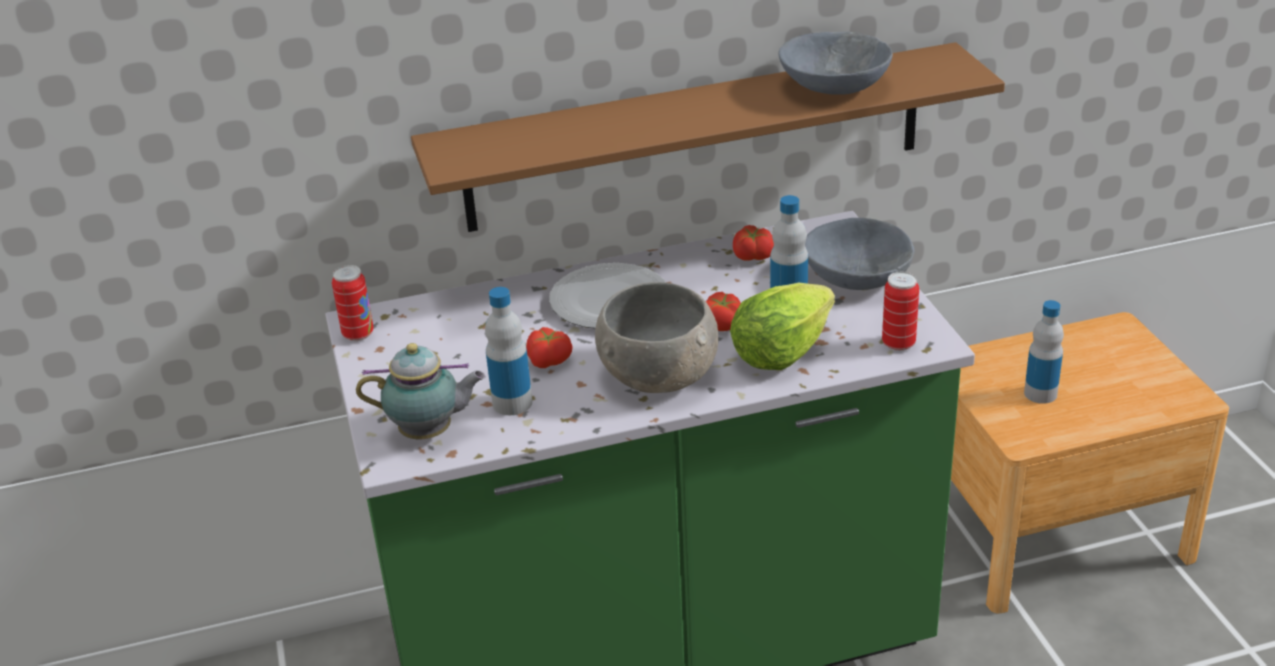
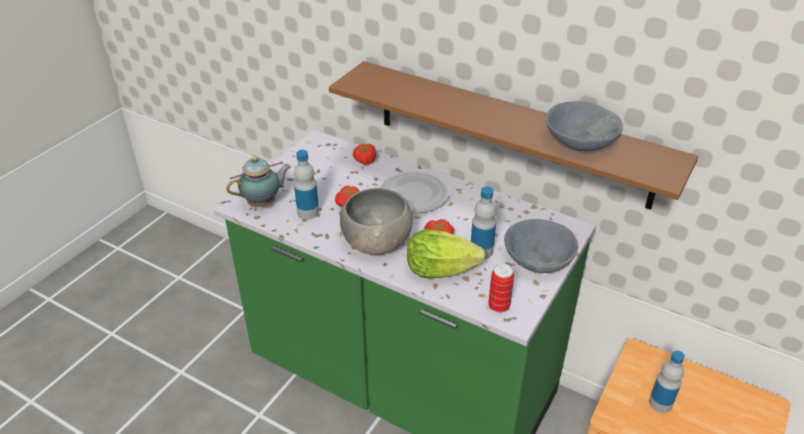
camera: 45 degrees right, 5 degrees up
can [332,265,374,341] -> none
teapot [356,343,486,439] -> teapot turned 75 degrees counterclockwise [226,156,291,207]
tomato [733,225,774,261] -> tomato moved to [353,144,376,165]

